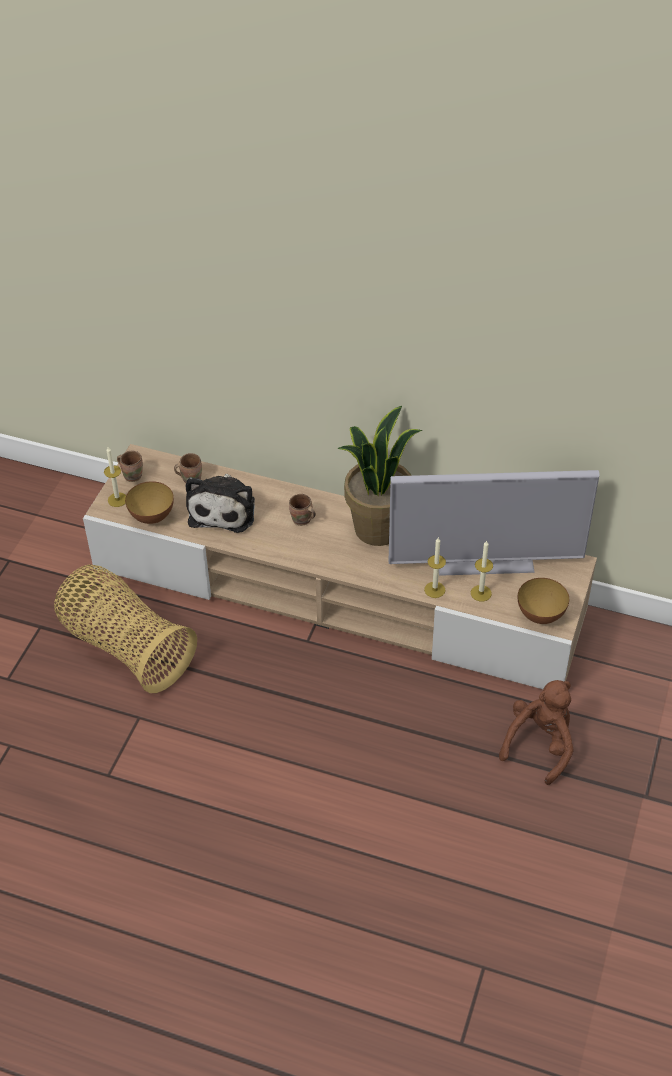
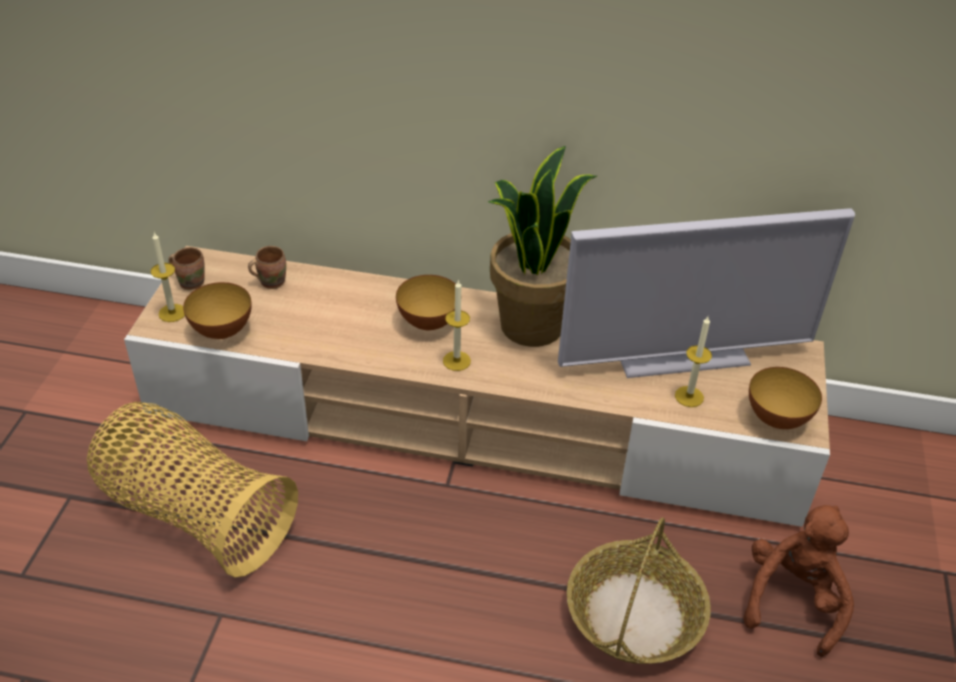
camera: 10 degrees left, 5 degrees down
plush toy [186,474,255,533] -> none
brown mug [289,494,316,526] -> bowl [396,275,456,330]
candle [424,538,446,598] -> candle moved to [443,279,471,371]
none -> basket [567,517,711,664]

